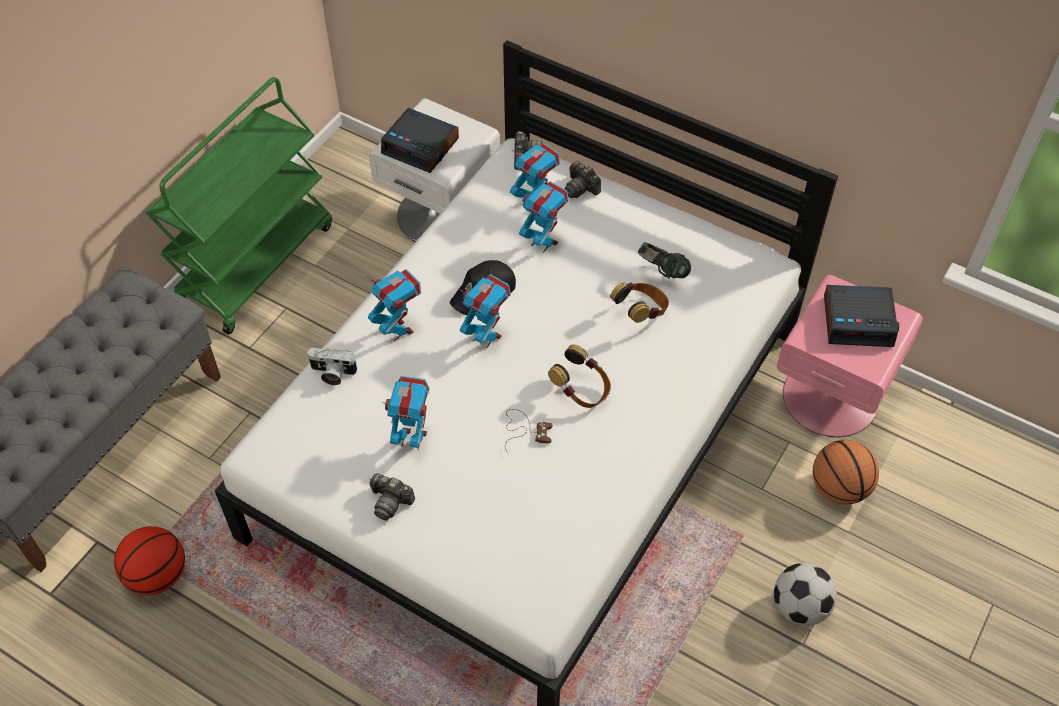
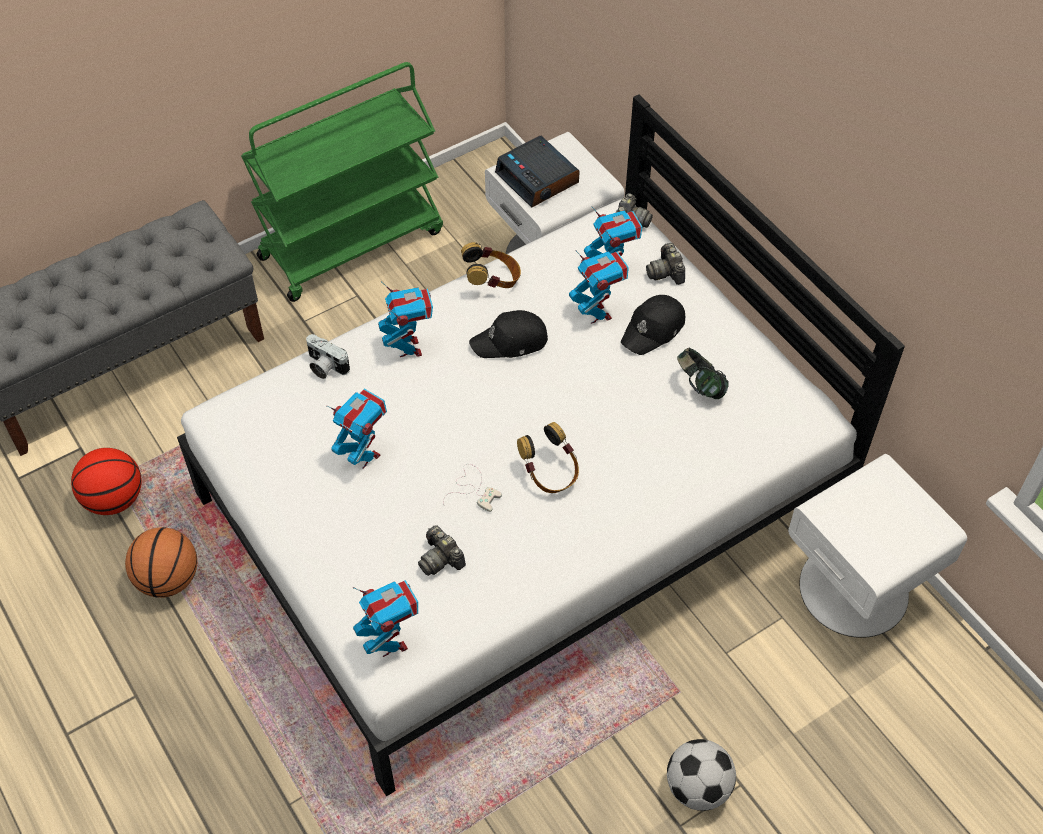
camera: 25 degrees right, 0 degrees up
camera [370,473,415,520] -> camera moved to [418,525,466,576]
toy robot [458,274,511,348] -> toy robot moved to [353,580,418,657]
brown game controller [505,409,553,454] -> white game controller [443,464,502,512]
headphones [610,283,669,323] -> headphones moved to [461,242,521,288]
pink nightstand [777,275,923,437] -> white nightstand [788,454,967,638]
basketball [813,440,879,505] -> basketball moved to [125,527,197,597]
alarm clock [824,285,899,347] -> none
none -> black cap [621,295,685,355]

